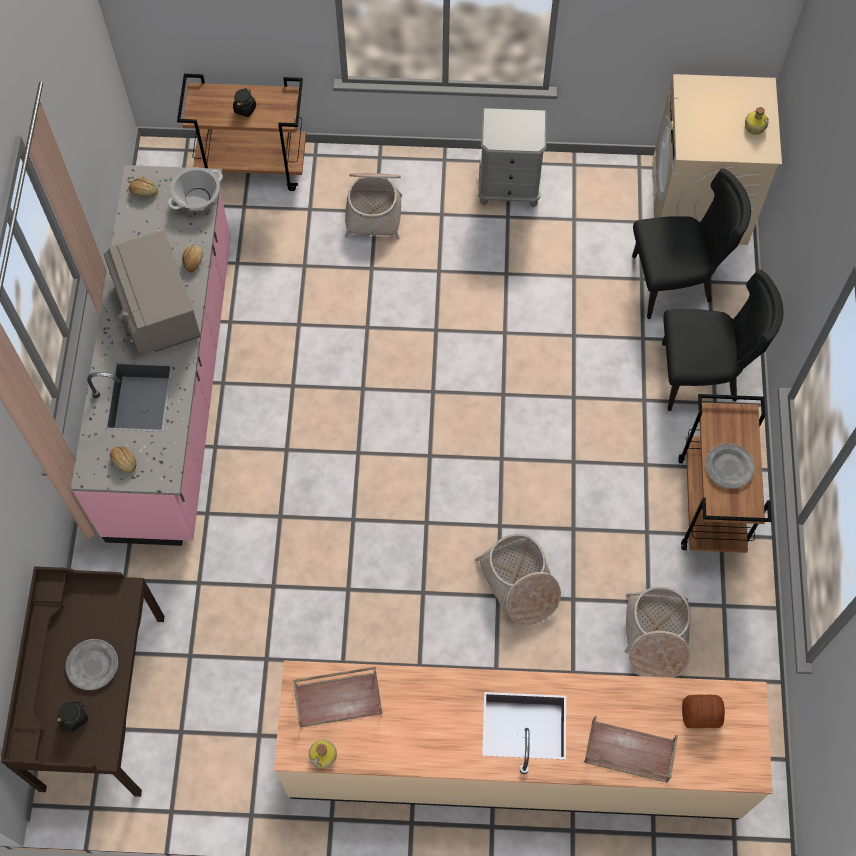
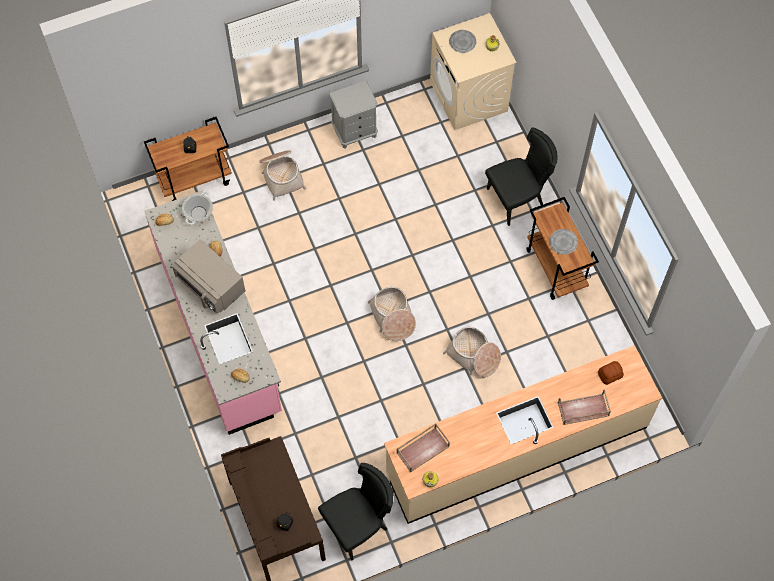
camera: 25 degrees left, 0 degrees up
grey plate [66,639,118,690] -> grey plate moved to [449,30,476,53]
basket [625,587,691,678] -> basket moved to [368,287,416,341]
black chair [632,168,751,319] -> black chair moved to [318,463,393,560]

